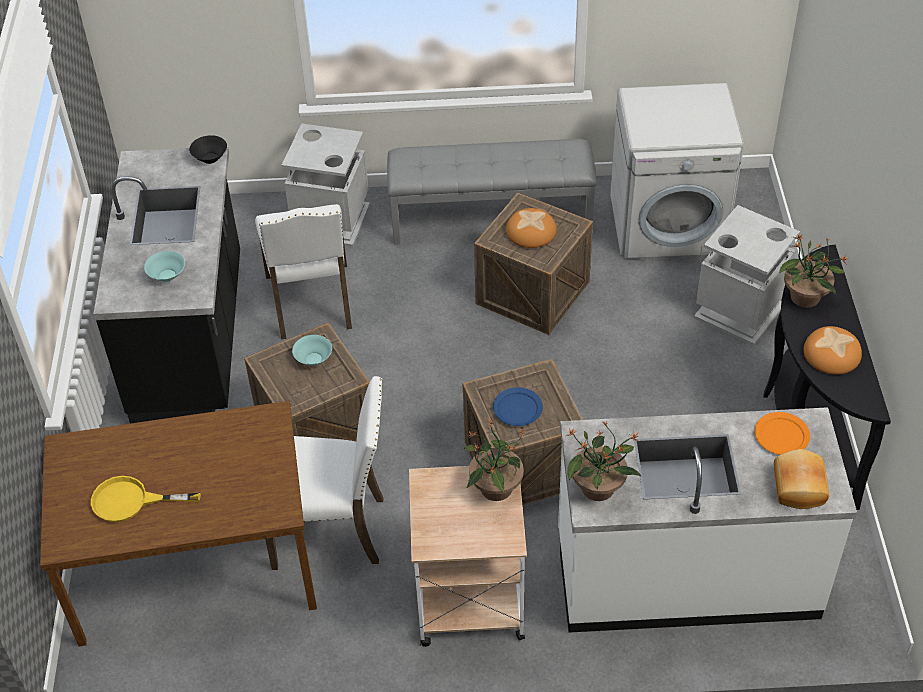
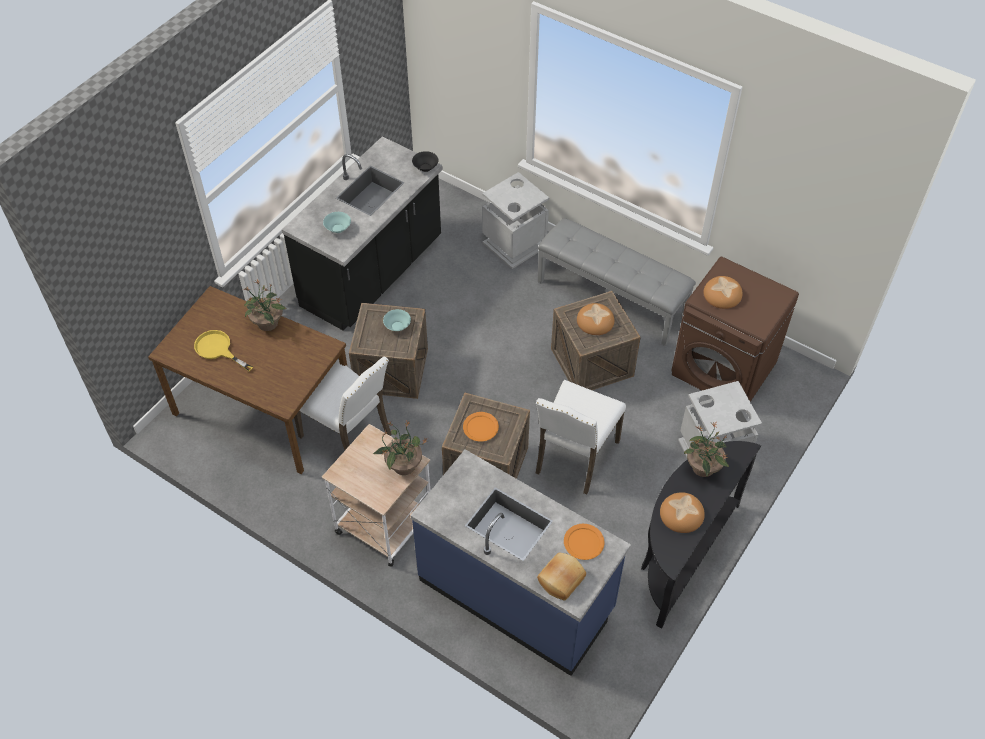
camera: 35 degrees right, 5 degrees up
white chair [255,204,352,339] -> white chair moved to [536,380,626,495]
blue plate [493,387,543,426] -> orange plate [463,412,499,442]
white counter [558,407,857,633] -> blue counter [410,449,631,676]
potted plant [566,421,641,501] -> potted plant moved to [243,280,287,331]
white washing machine [610,83,744,259] -> brown washing machine [671,257,799,402]
none -> bread [703,276,743,309]

